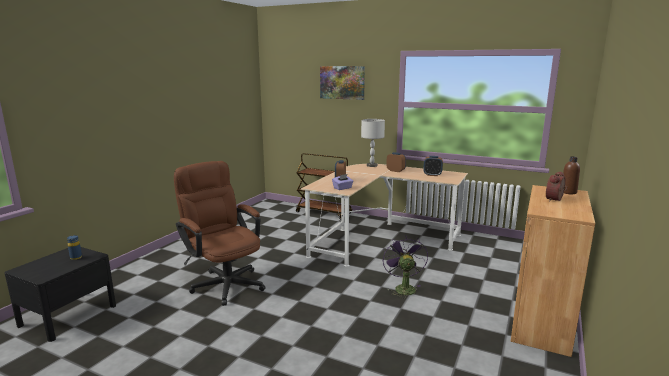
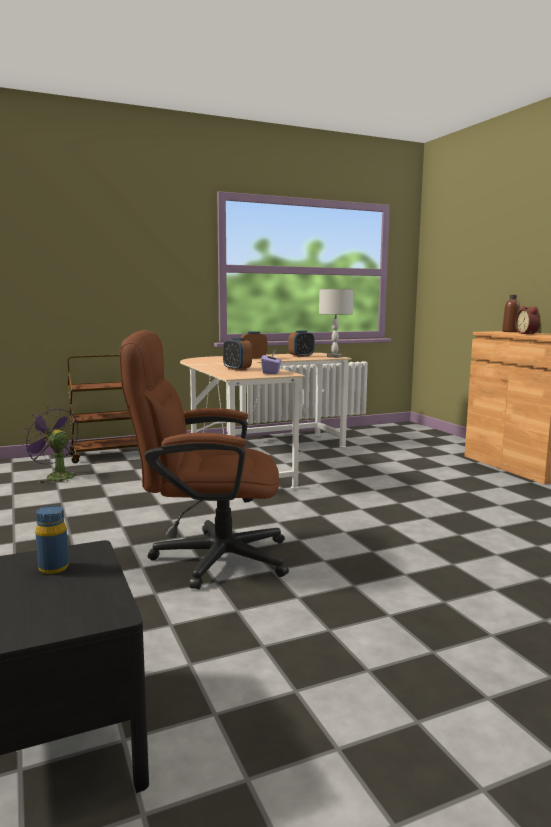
camera: 50 degrees left, 5 degrees down
picture [320,66,365,100] -> none
grey table lamp [361,119,385,167] -> grey table lamp moved to [319,289,353,358]
purple fan [383,235,428,299] -> purple fan moved to [22,406,78,484]

